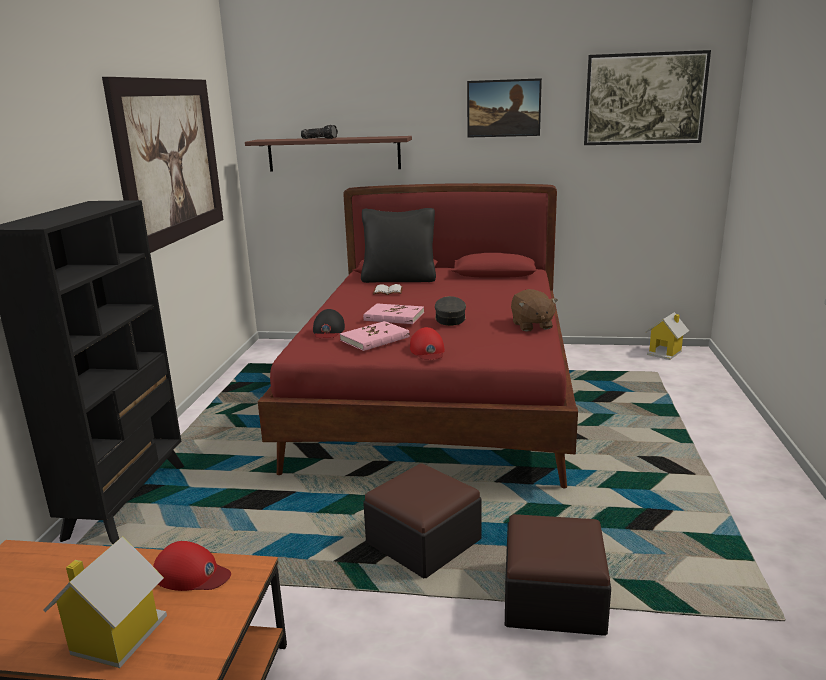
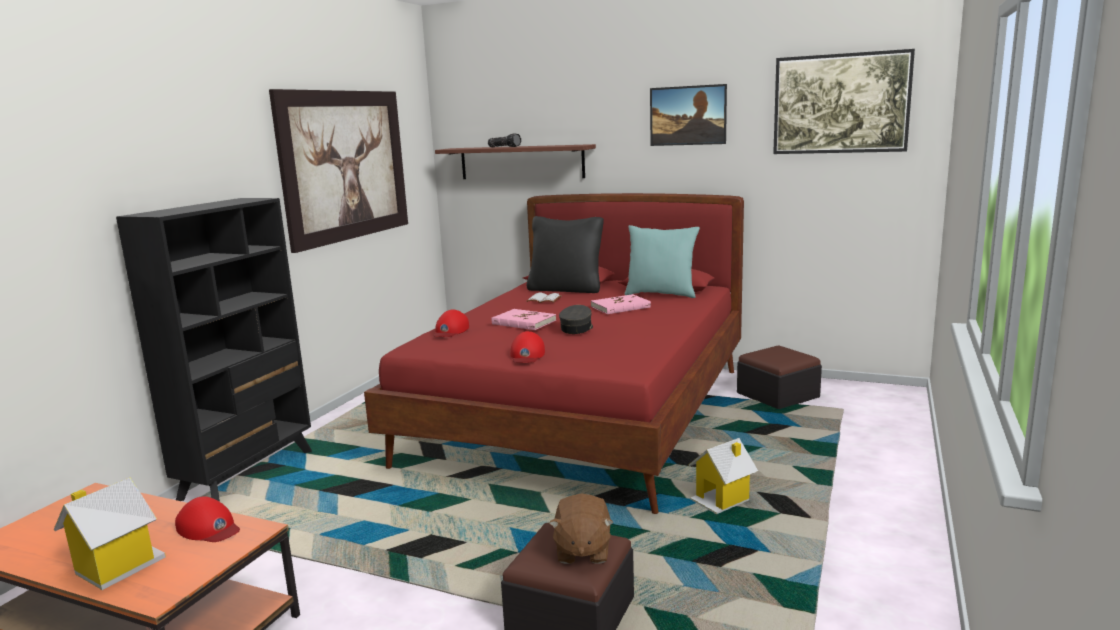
camera: 15 degrees right, 5 degrees down
black cap [313,309,345,338] -> red cap [434,310,469,337]
pink book [340,321,409,351] -> pink book moved to [591,294,651,314]
ottoman [363,463,482,578] -> ottoman moved to [737,346,822,409]
brown plush toy [511,289,558,332] -> brown plush toy moved to [549,493,614,564]
toy house [646,312,689,360] -> toy house moved to [688,438,758,514]
none -> turquoise pillow [624,225,700,298]

